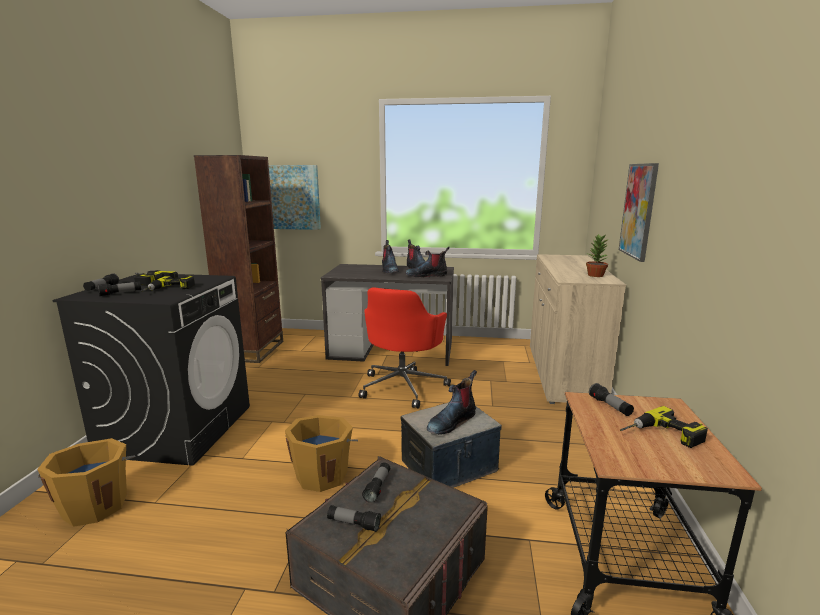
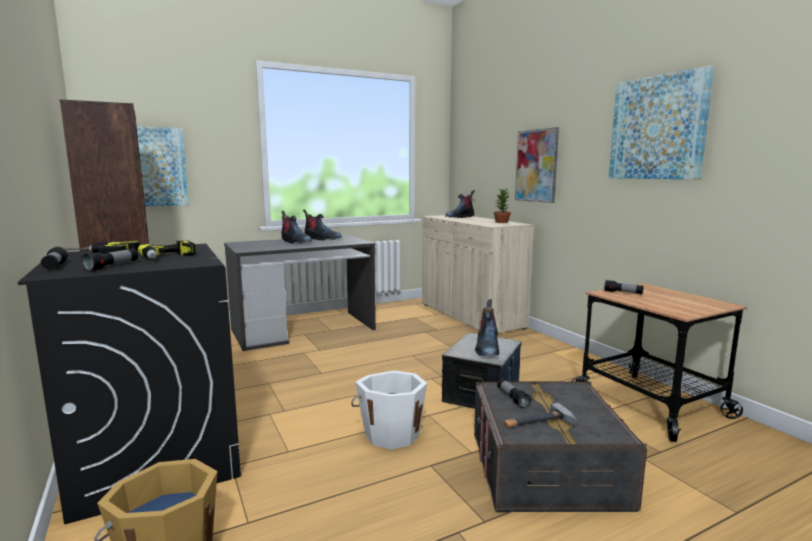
camera: 35 degrees left, 5 degrees down
orange bucket [285,415,358,492] -> white bucket [351,370,427,450]
flashlight [327,505,381,532] -> hammer [503,403,577,427]
red office chair [359,287,451,409] -> none
boot [405,247,450,277] -> boot moved to [445,190,475,218]
power drill [620,406,708,448] -> none
none -> picture [609,66,714,180]

